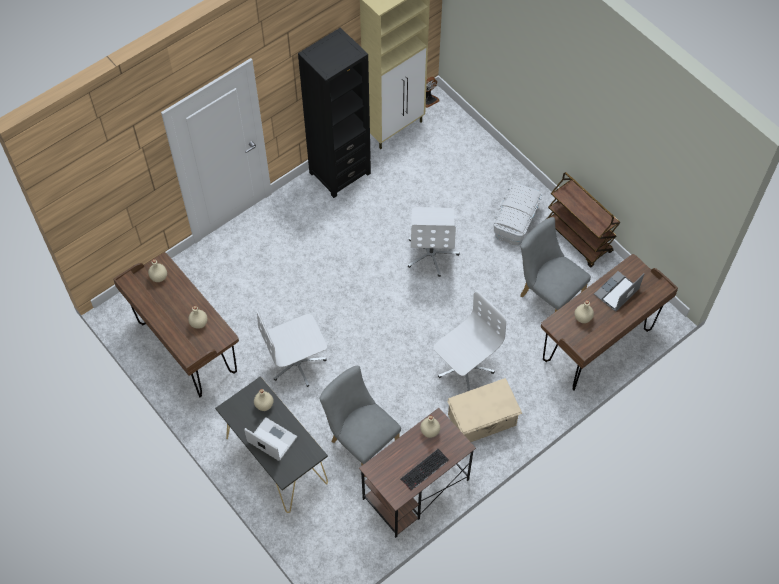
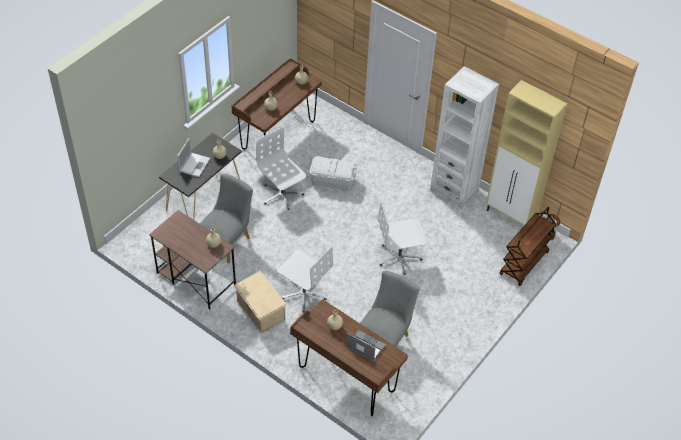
camera: 75 degrees right, 10 degrees down
black bookcase [298,28,371,198] -> white bookcase [430,66,499,208]
keyboard [401,449,449,490] -> none
white storage box [493,183,542,245] -> white storage box moved to [310,156,357,191]
brown cart [547,172,620,267] -> brown cart moved to [500,207,556,286]

